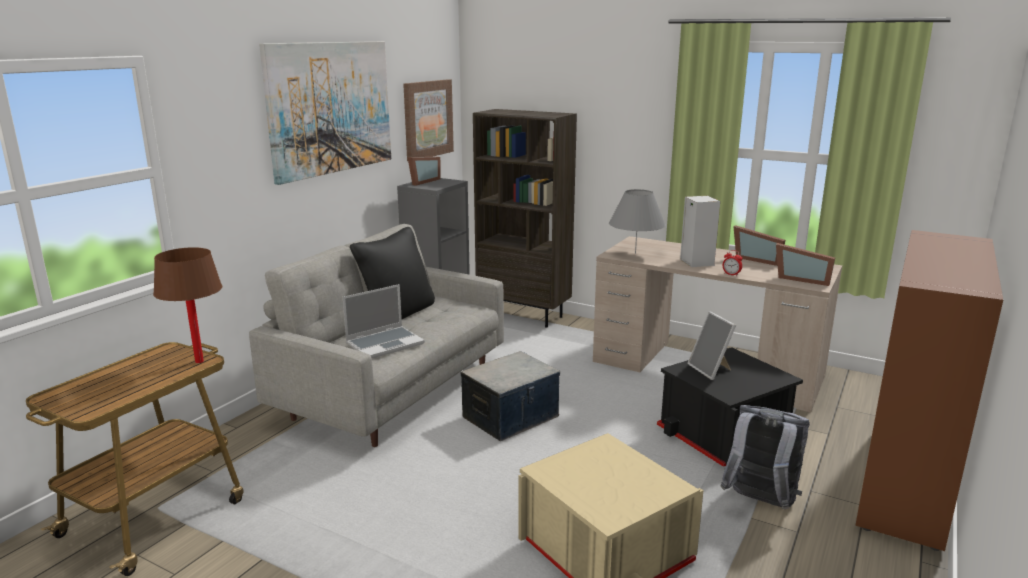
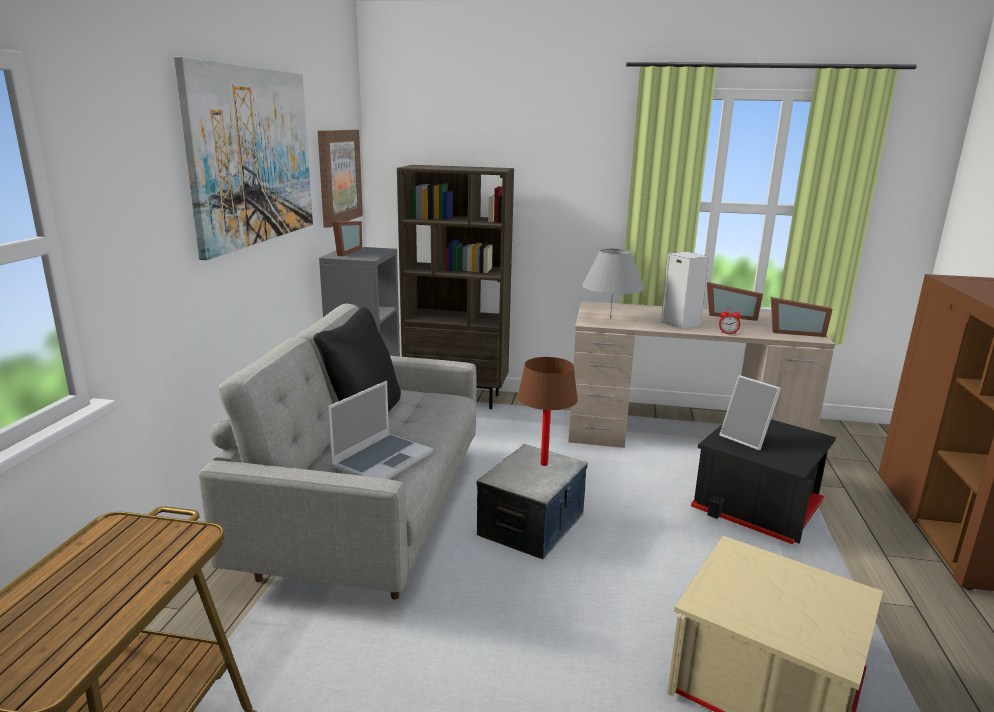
camera: 20 degrees left, 0 degrees up
brown table lamp [153,247,222,363] -> brown table lamp moved to [517,357,578,466]
grey backpack [721,405,810,509] -> none

